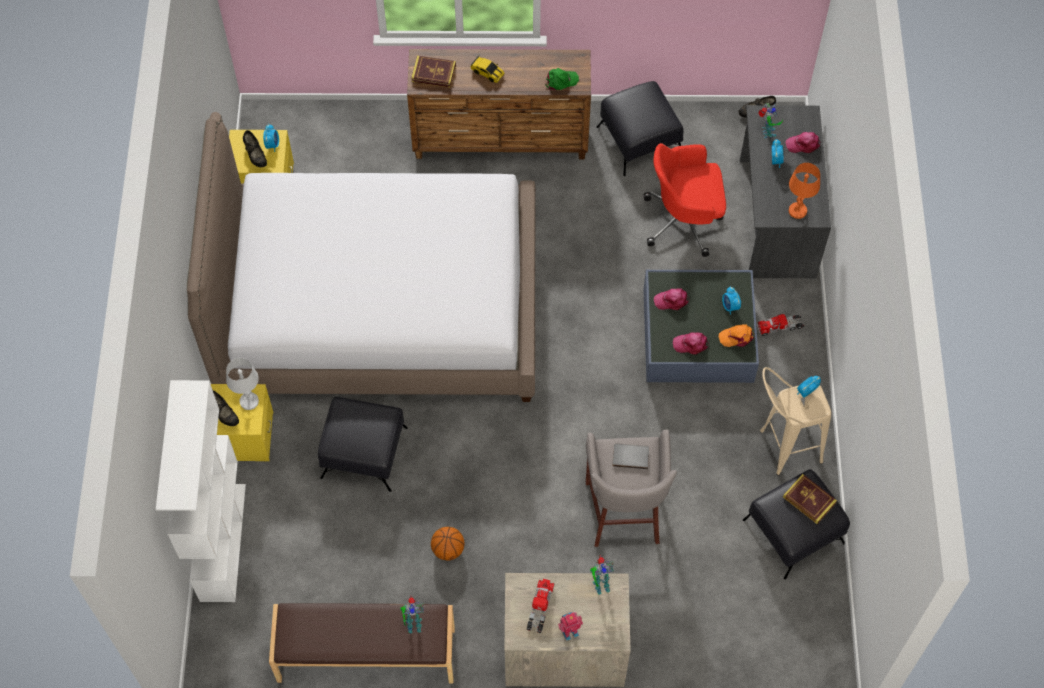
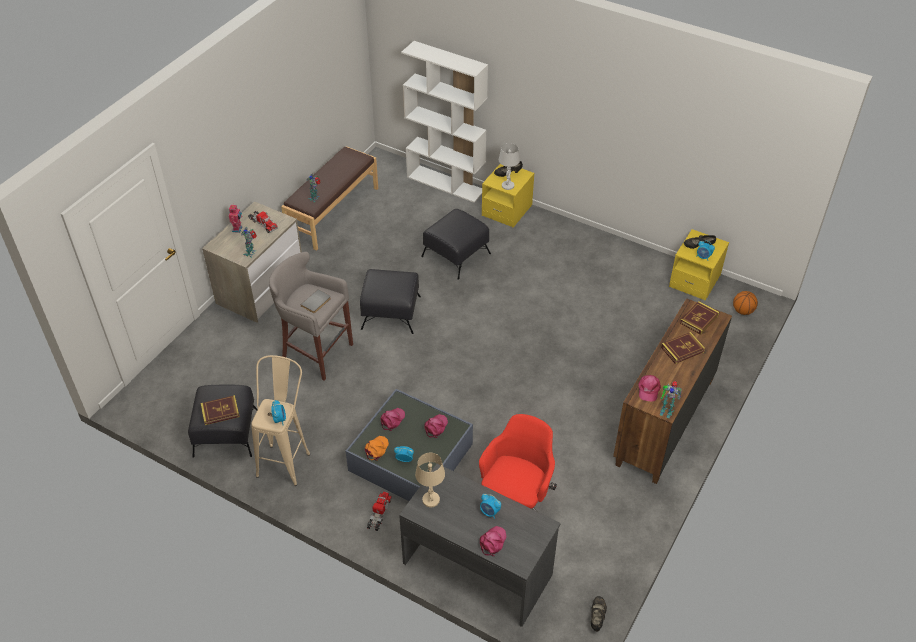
camera: 120 degrees right, 15 degrees down
bed [187,112,535,402] -> none
basketball [431,527,465,561] -> basketball moved to [733,291,758,315]
toy car [471,56,505,83] -> book [661,332,705,364]
green cap [545,68,579,91] -> pink cap [638,375,661,402]
black ottoman [597,81,684,176] -> black ottoman moved to [360,269,421,334]
toy robot [758,103,783,138] -> toy robot moved to [660,380,682,418]
orange table lamp [789,163,820,219] -> beige table lamp [415,453,445,507]

